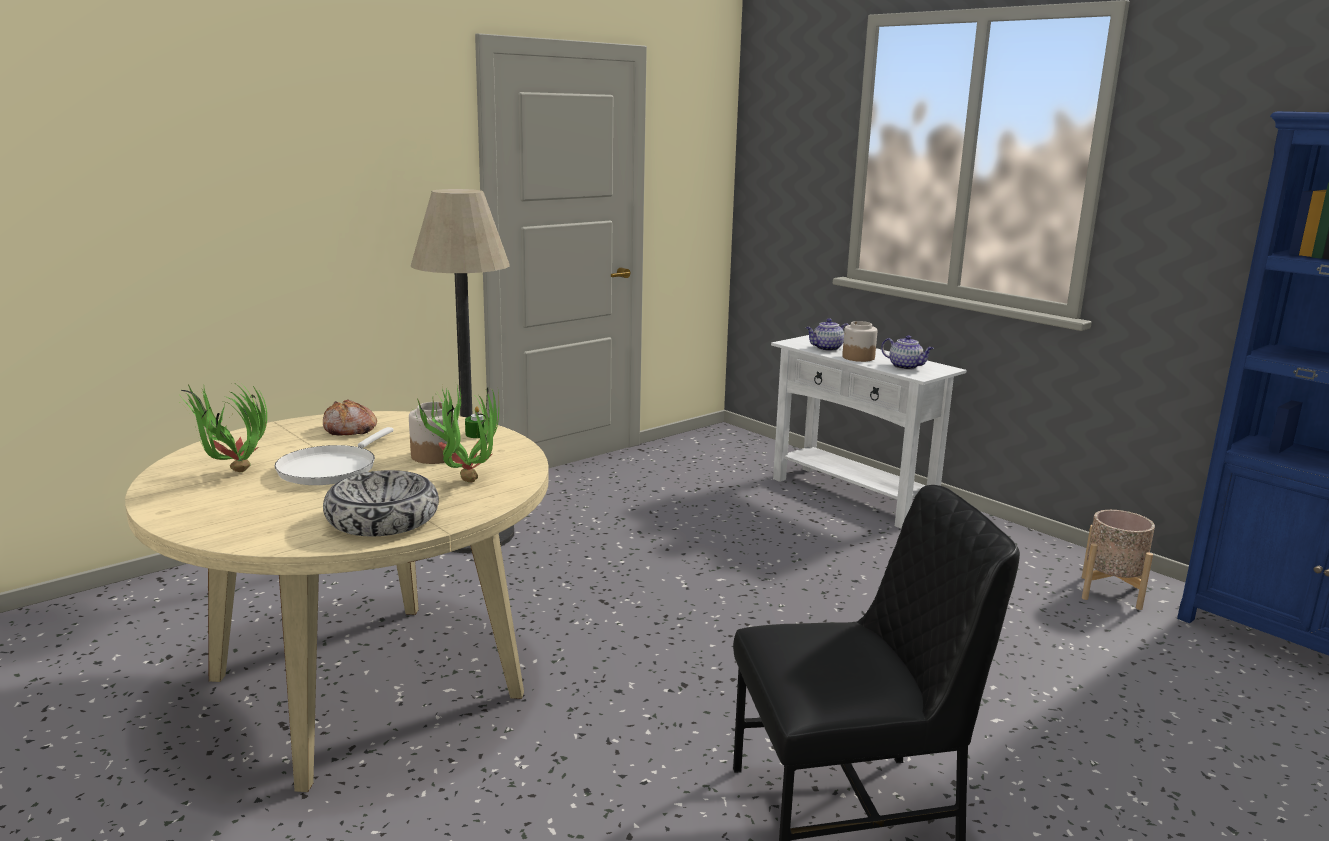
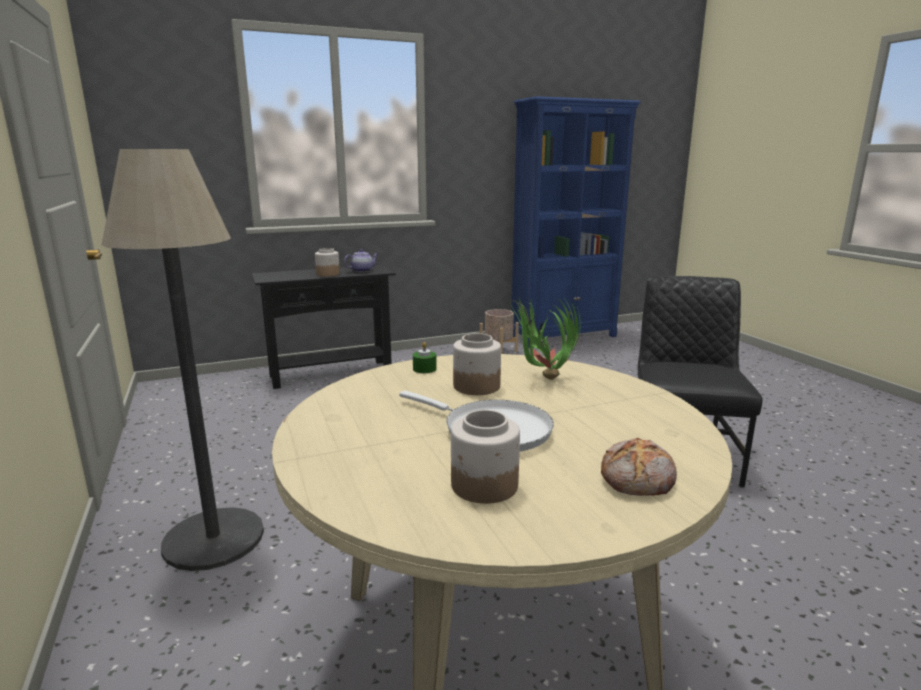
camera: 70 degrees left, 0 degrees up
potted plant [179,382,267,472] -> jar [451,410,520,504]
bread [323,399,377,436] -> bread moved to [601,438,677,496]
bowl [323,470,439,536] -> none
white console table [771,335,966,529] -> black console table [252,265,395,389]
teapot [806,319,848,351] -> none

